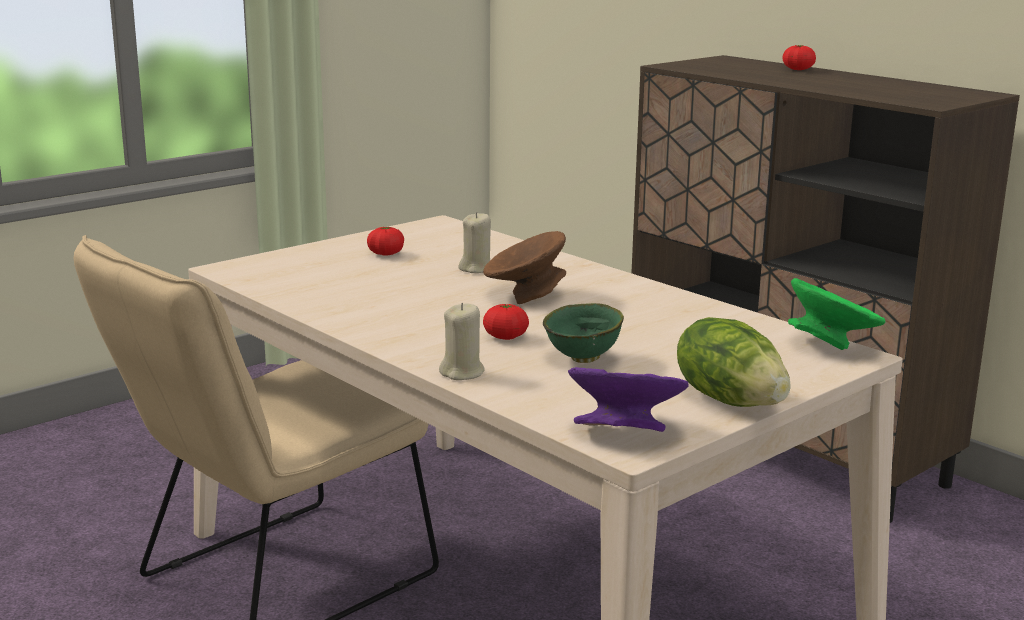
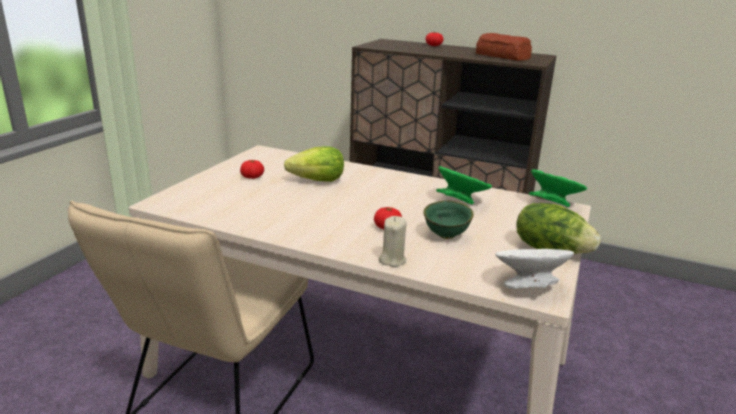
camera: 25 degrees left, 5 degrees up
beige candle [458,212,491,273] -> lettuce [284,146,344,182]
brown bowl [483,231,566,304] -> none
purple bowl [568,367,689,432] -> white bowl [495,249,574,289]
none -> green bowl [437,166,492,205]
none -> bread [476,33,532,61]

